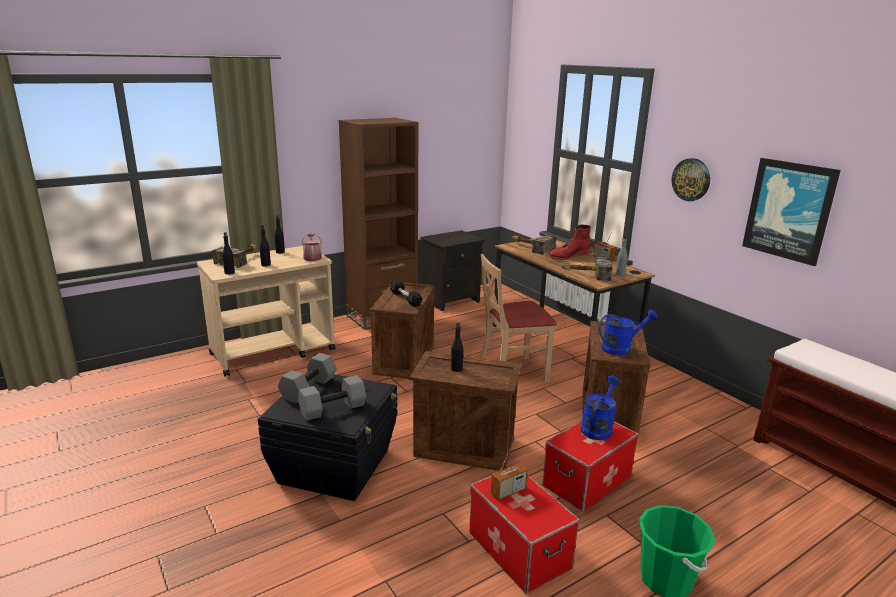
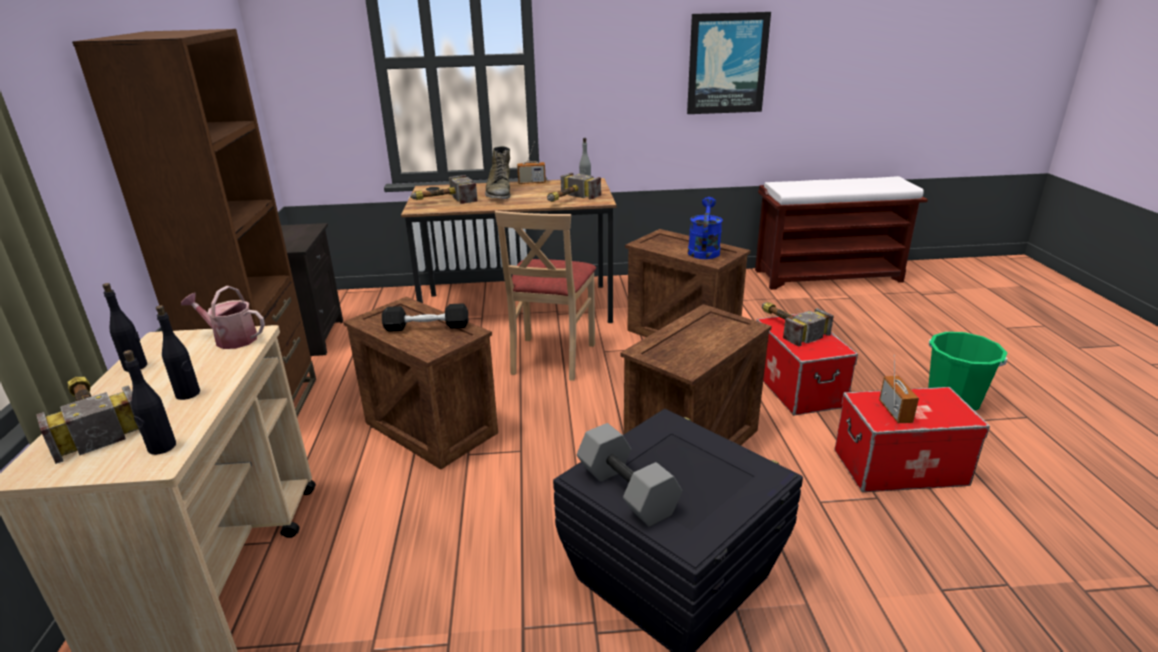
camera: 60 degrees left, 5 degrees up
grey dumbbell [298,375,366,421] -> none
black bottle [451,322,464,372] -> none
red boot [548,225,591,260] -> green boot [485,146,511,199]
blue watering can [581,375,620,440] -> hammer [762,302,834,347]
wall clock [672,158,710,201] -> none

